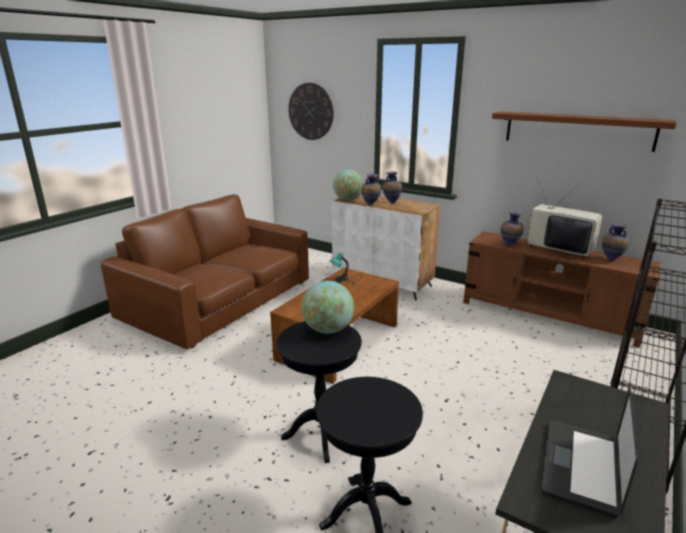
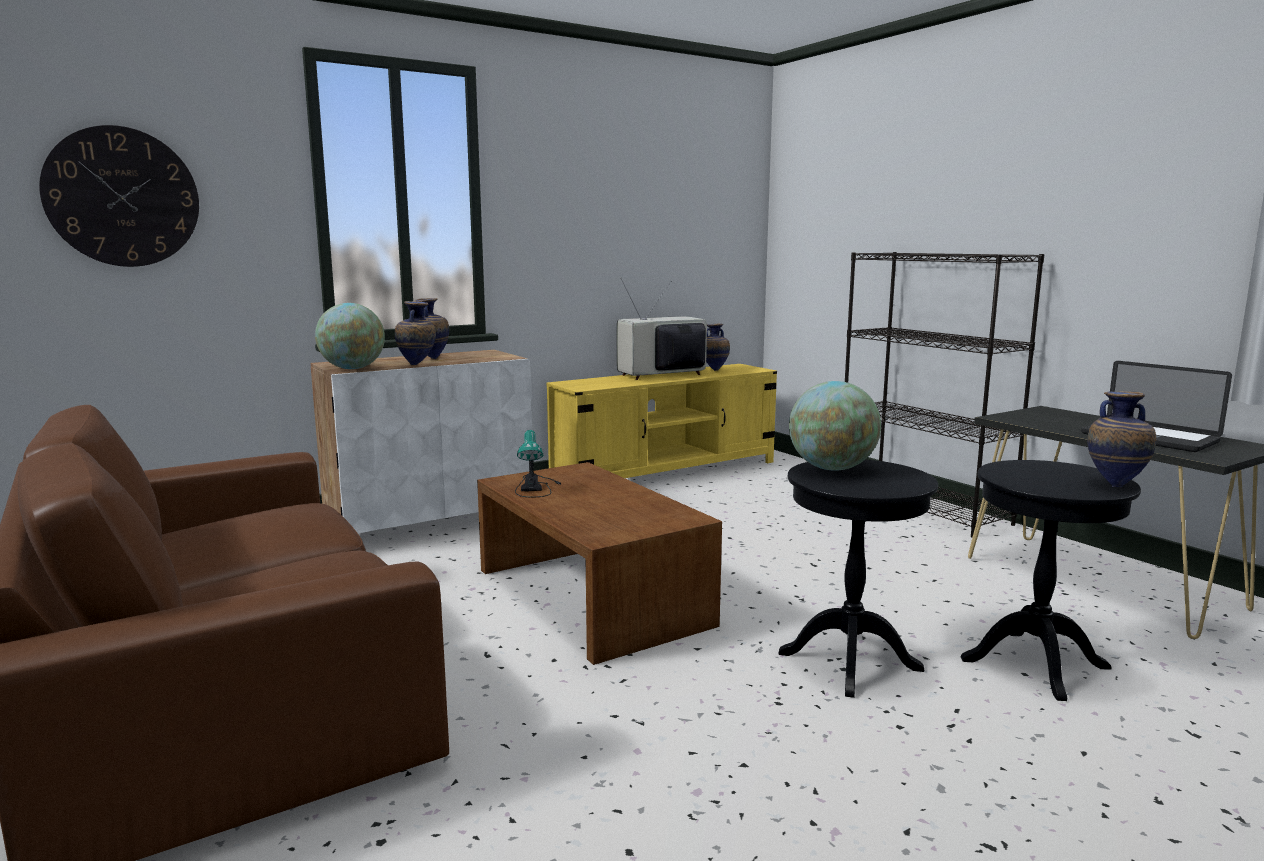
camera: 65 degrees left, 10 degrees down
brown tv stand [463,231,661,348] -> yellow tv stand [547,364,777,478]
brown shelf [492,111,677,152] -> none
vase [501,211,524,246] -> vase moved to [1087,391,1156,487]

